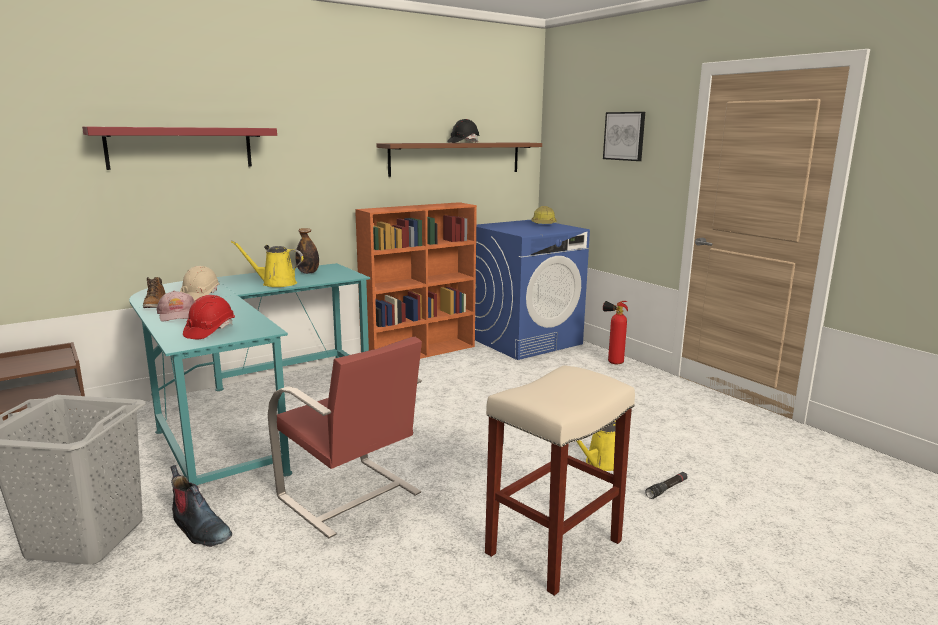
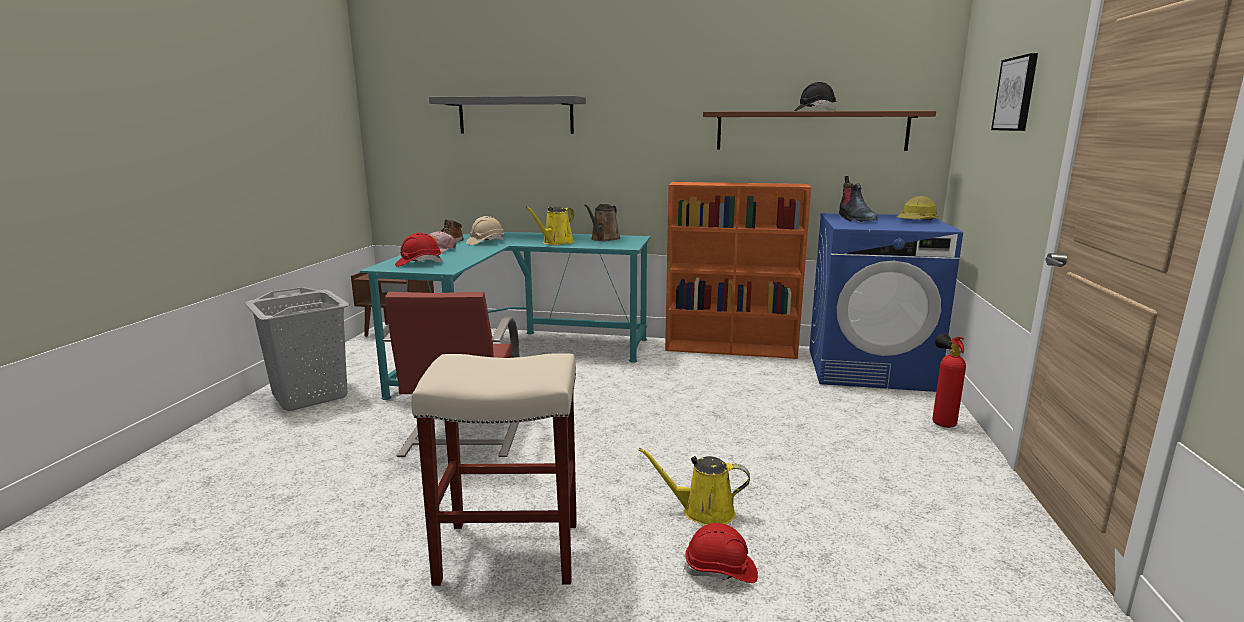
camera: 45 degrees right, 0 degrees up
red shelf [82,127,277,170] -> grey shelf [429,96,586,134]
boot [170,465,232,547] -> boot moved to [839,176,878,222]
yellow watering can [231,241,303,287] -> yellow watering can turned 105 degrees counterclockwise [526,207,574,245]
bottle [295,228,319,274] -> brown watering can [584,204,621,241]
black flashlight [645,472,688,499] -> red hard hat [684,523,758,583]

